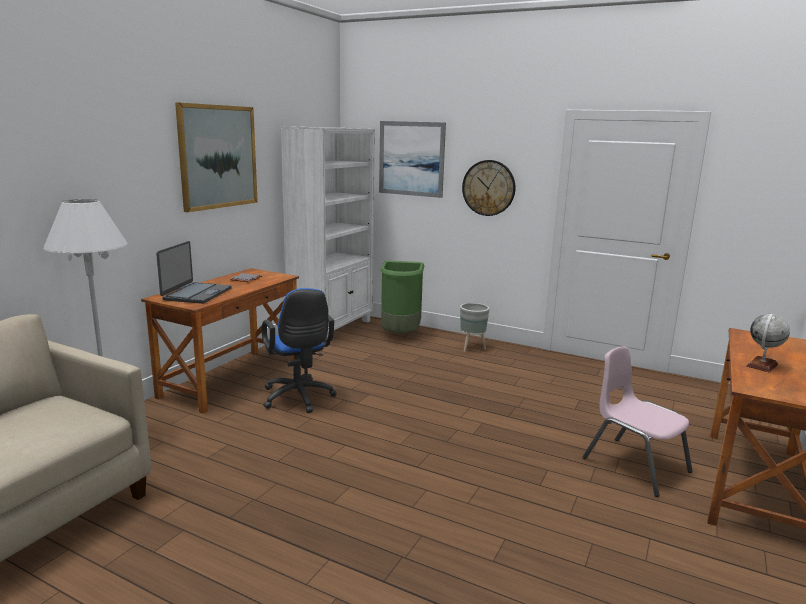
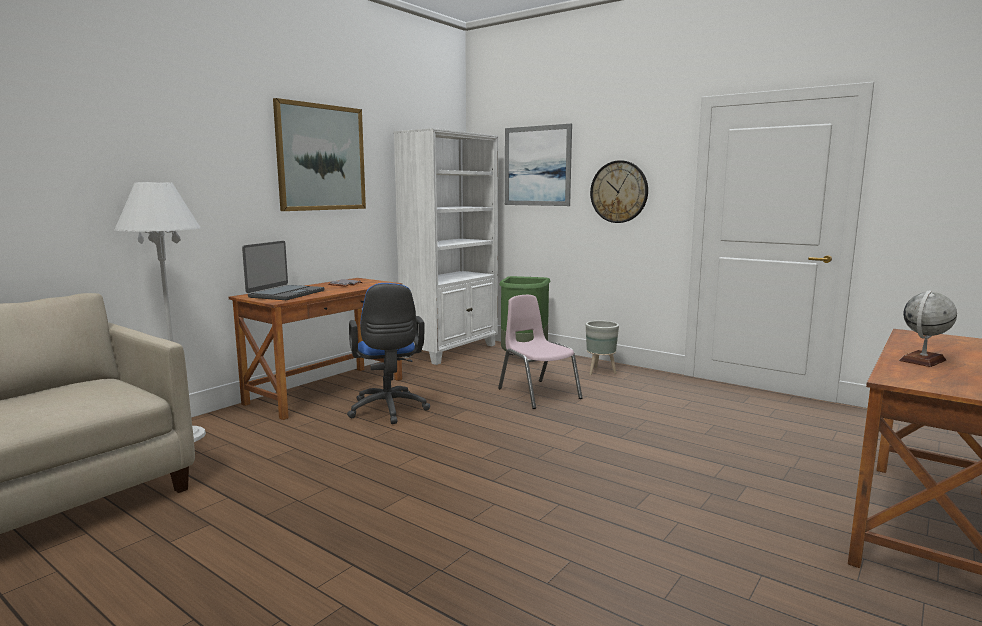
camera: 10 degrees right, 5 degrees down
pink chair [583,346,693,497] -> pink chair moved to [498,295,583,409]

